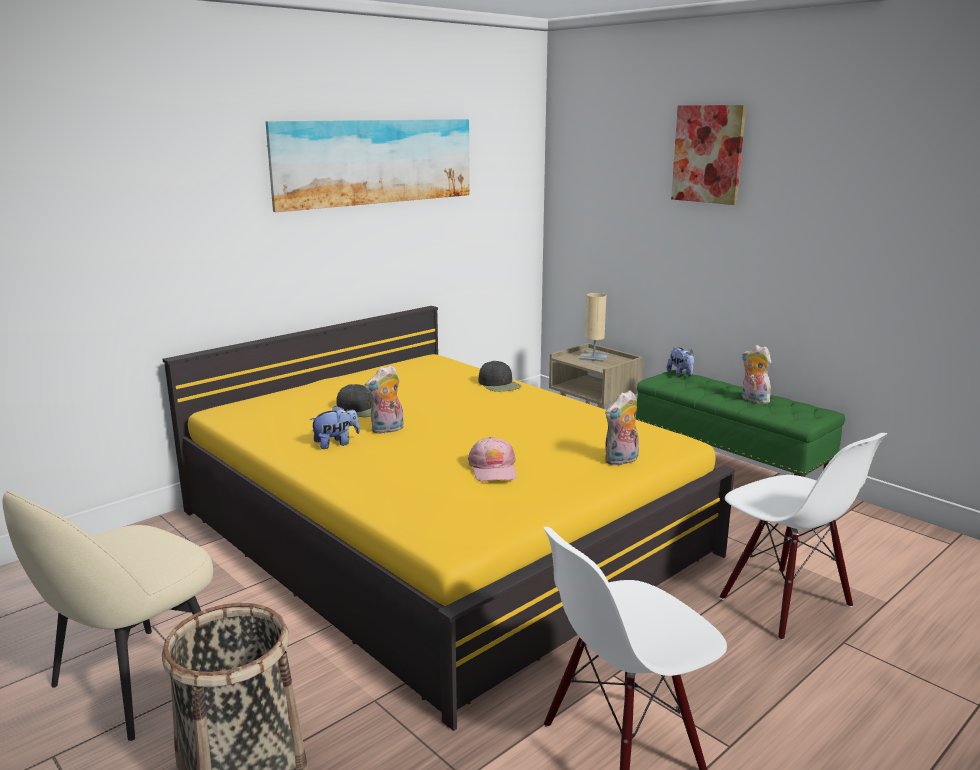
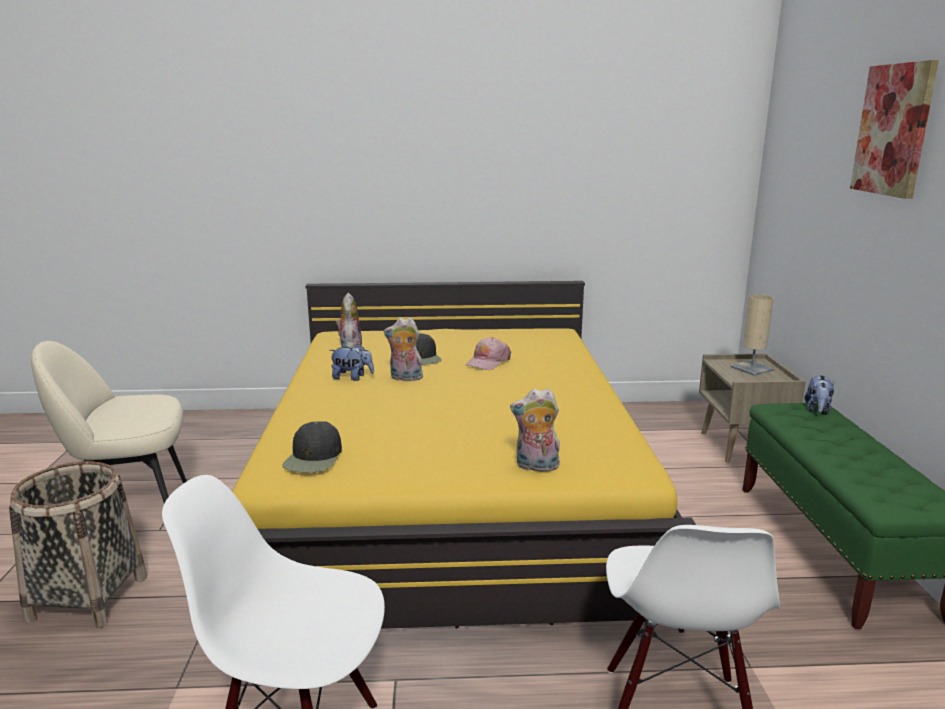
camera: 40 degrees right, 0 degrees up
picture [266,119,470,212] -> none
pink cap [468,437,516,481] -> pink cap moved to [466,337,511,370]
black cap [478,361,521,392] -> black cap moved to [282,421,342,472]
plush toy [742,345,771,404] -> plush toy moved to [336,293,362,348]

